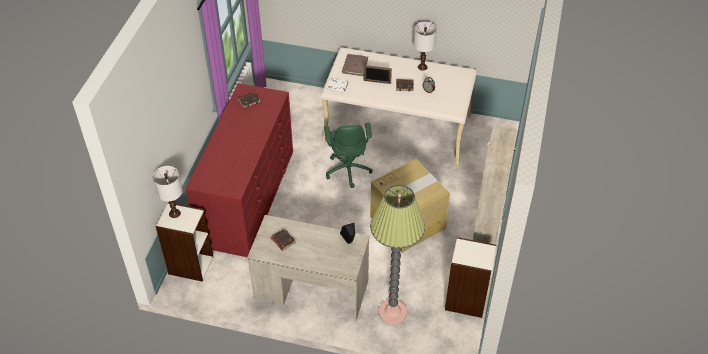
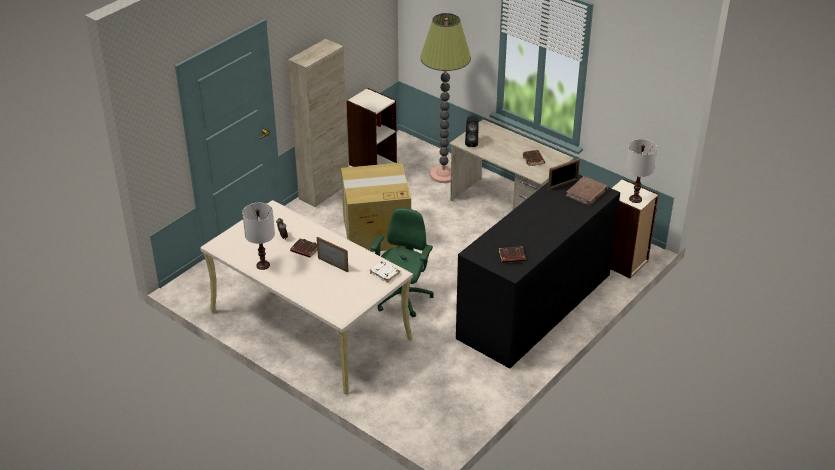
camera: 155 degrees left, 10 degrees down
red dresser [185,83,293,257] -> black dresser [456,174,620,368]
brown book [342,54,368,76] -> brown book moved to [566,176,608,205]
none -> picture frame [548,159,580,190]

